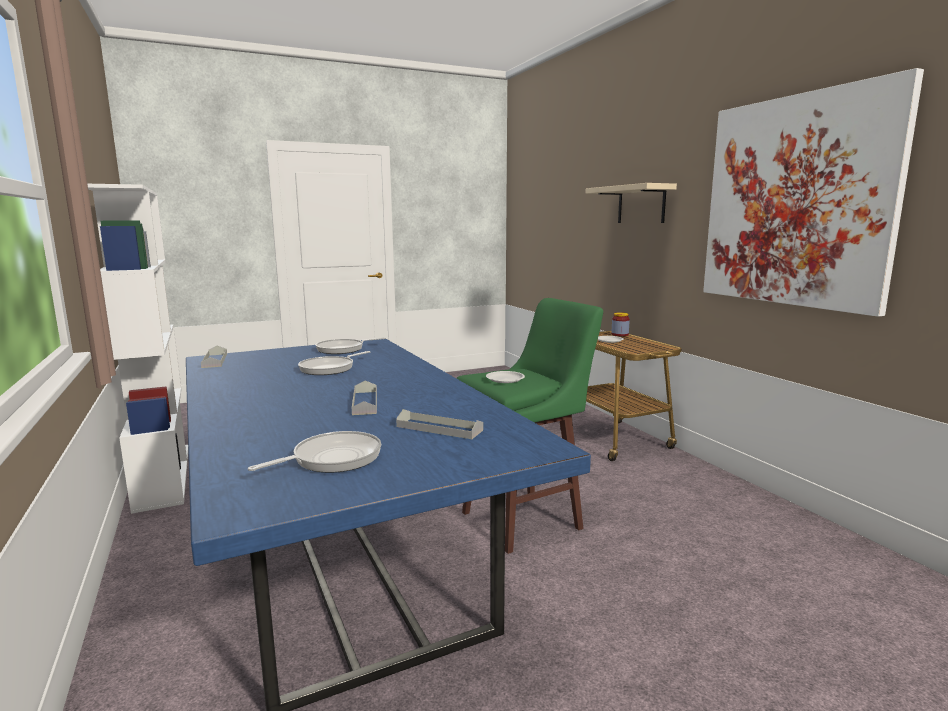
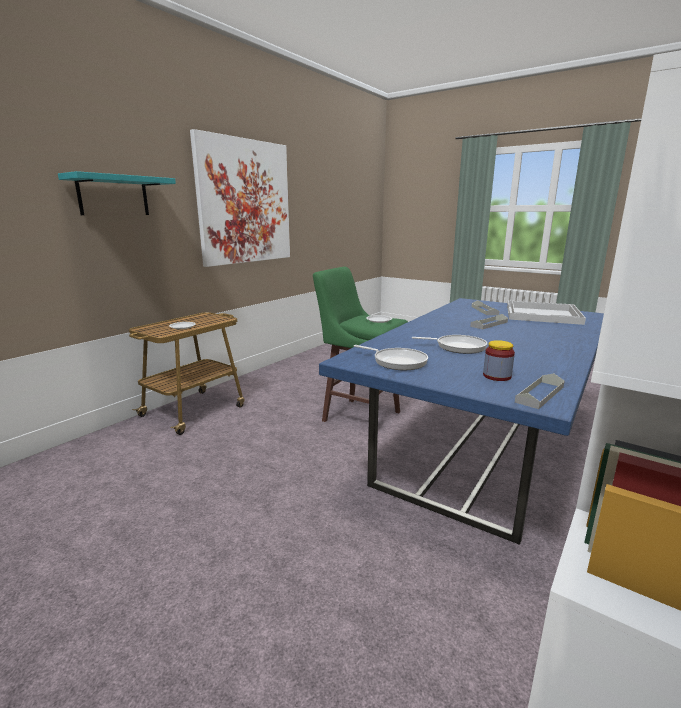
camera: 120 degrees left, 5 degrees up
frying pan [248,431,381,473] -> white tray [507,301,586,325]
beige shelf [586,183,677,223] -> turquoise shelf [58,171,176,215]
jar [611,312,630,336] -> jar moved to [483,340,515,381]

